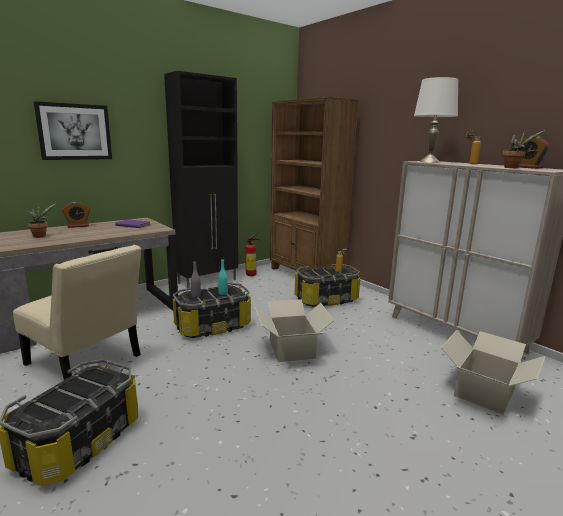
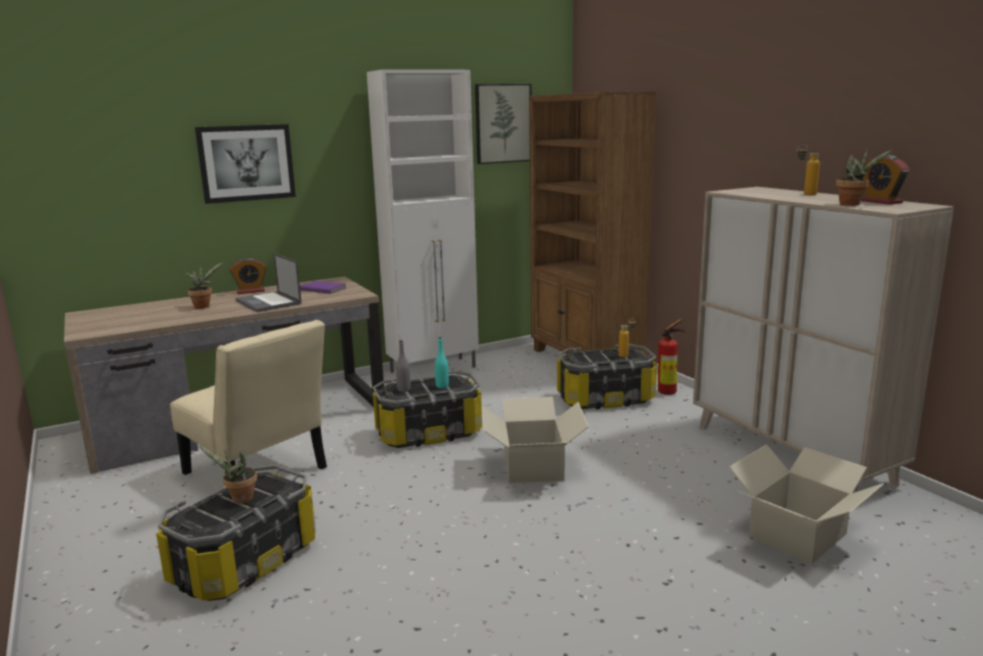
camera: 10 degrees right, 0 degrees up
black cabinet [164,71,238,288] -> white cabinet [367,69,479,373]
fire extinguisher [245,233,259,276] -> fire extinguisher moved to [658,319,685,395]
white table lamp [414,77,458,163] -> none
none -> potted plant [199,446,257,503]
none -> laptop [235,253,302,312]
none -> picture [475,84,531,164]

